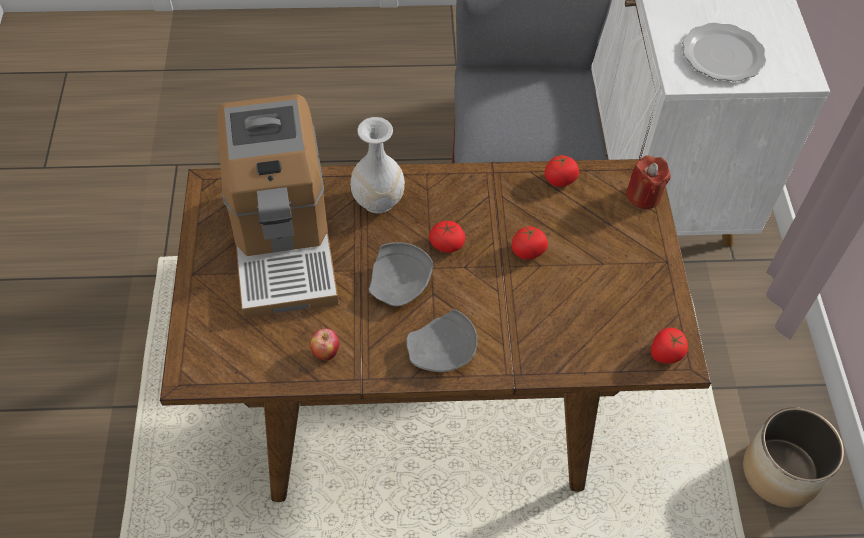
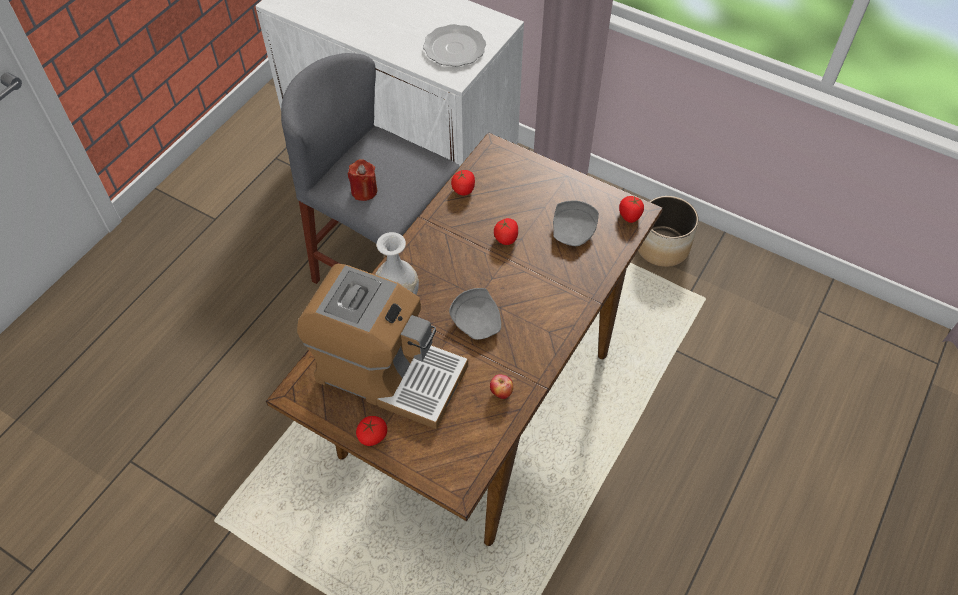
camera: 55 degrees left, 0 degrees up
grey plate [407,309,478,372] -> grey plate moved to [553,200,599,246]
tomato [429,221,465,253] -> tomato moved to [356,416,387,446]
red candle [625,155,671,209] -> red candle moved to [348,159,377,201]

